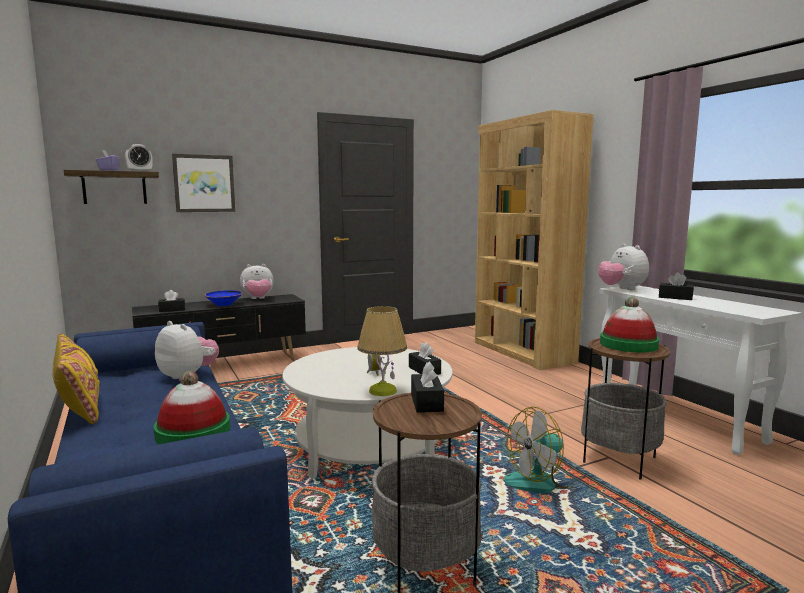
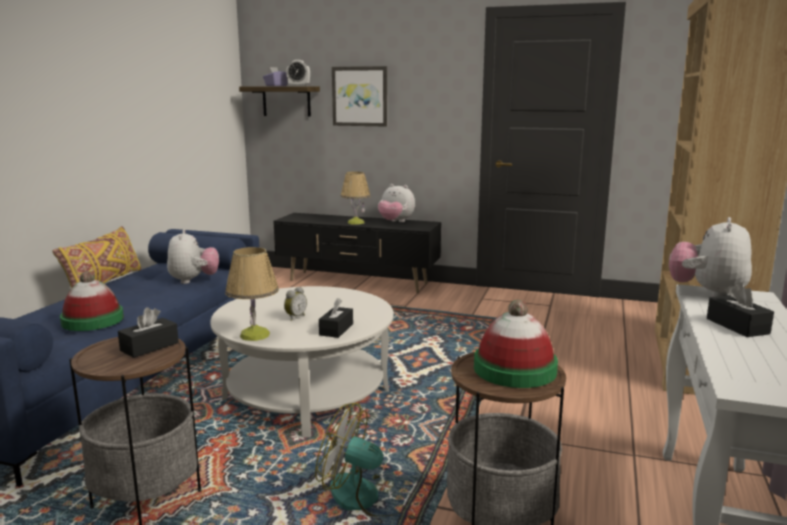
camera: 45 degrees right, 5 degrees up
black tissue box [158,290,185,312] -> none
blue bowl [204,290,243,306] -> table lamp [341,172,370,225]

